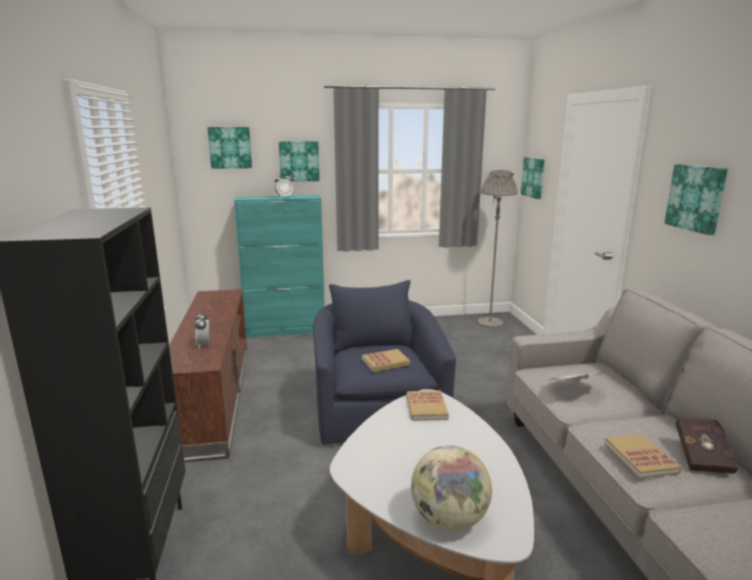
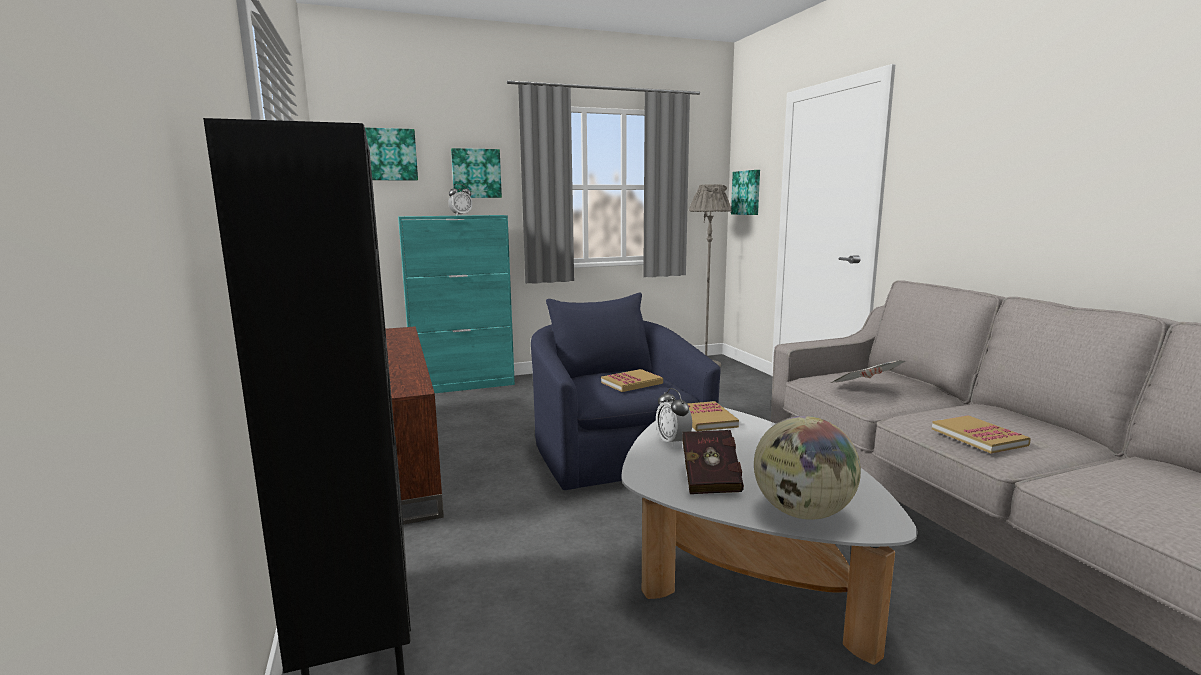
camera: 10 degrees left, 5 degrees down
alarm clock [194,311,210,348] -> alarm clock moved to [656,388,692,448]
picture [664,164,728,235] -> none
red book [675,417,737,474] -> red book moved to [682,430,744,494]

